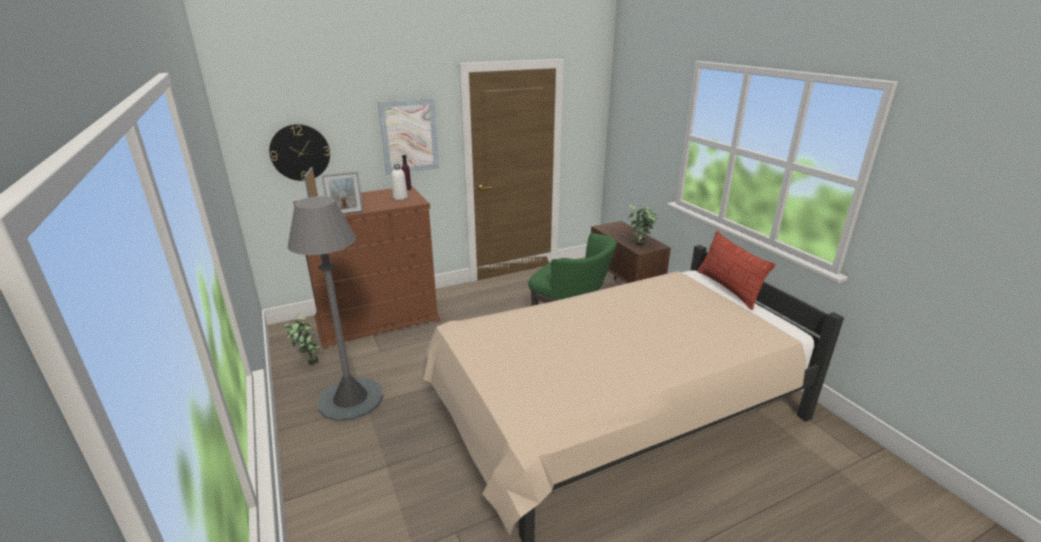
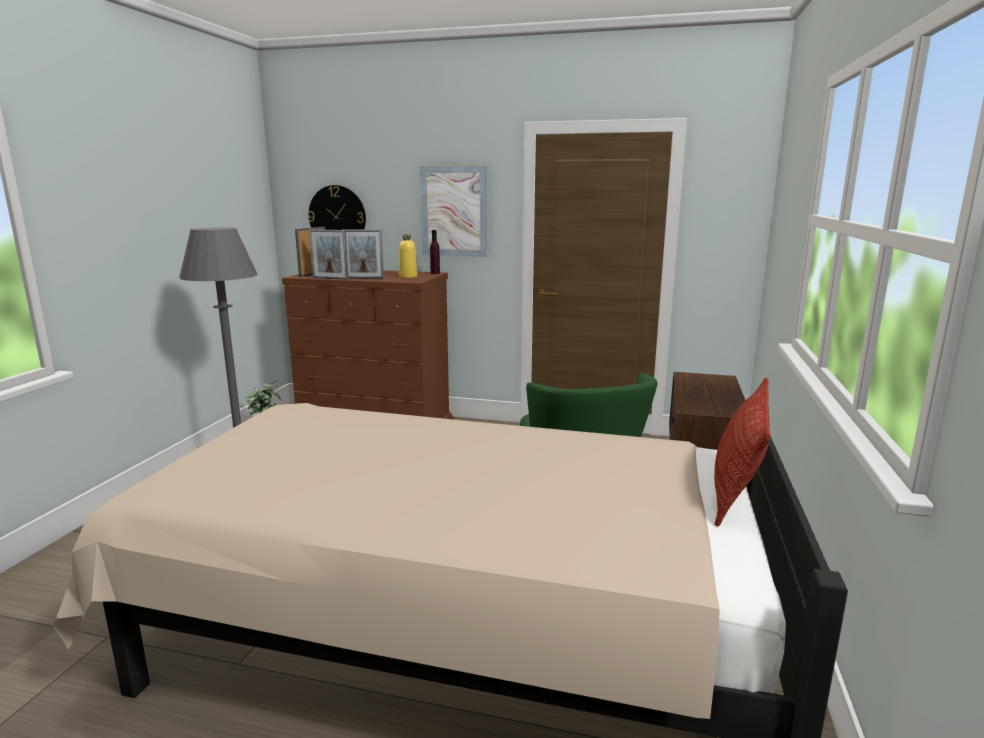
camera: 40 degrees right, 10 degrees down
white bottle [391,164,408,200] -> yellow bottle [399,234,417,278]
potted plant [628,204,658,246] -> none
none -> picture frame [345,230,384,279]

